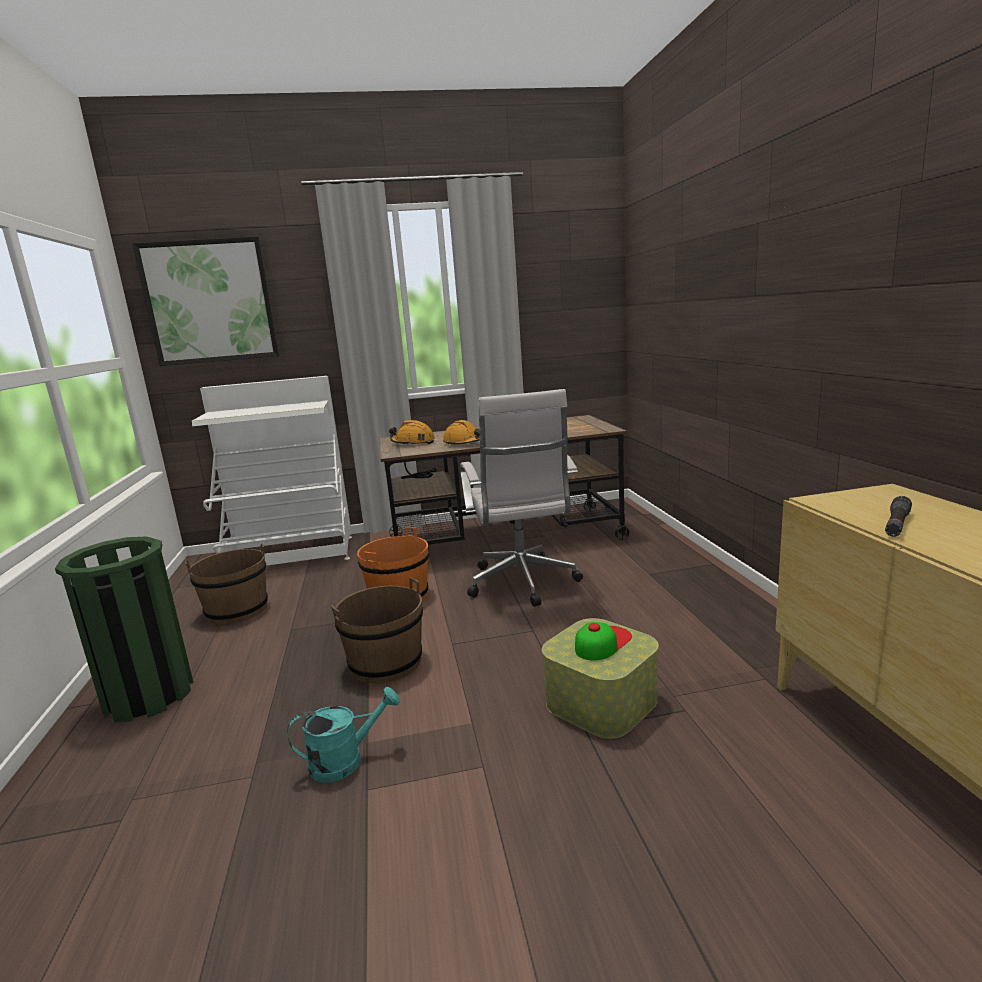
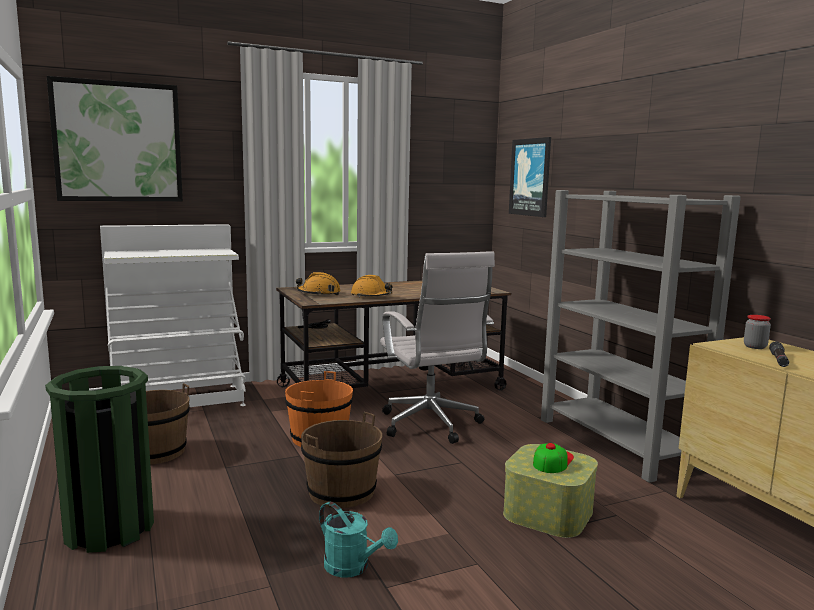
camera: 15 degrees left, 5 degrees down
turquoise watering can [287,687,400,783] -> turquoise watering can turned 75 degrees clockwise [319,501,398,578]
none -> picture [509,137,551,217]
none -> grey bookcase [541,190,741,483]
none -> jar [744,315,771,349]

